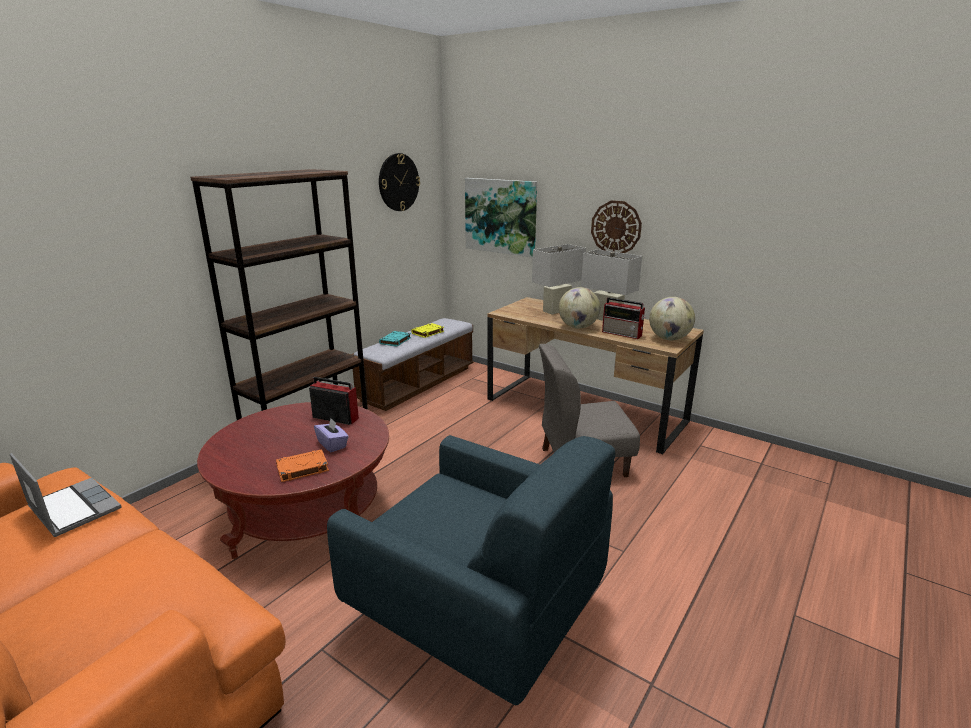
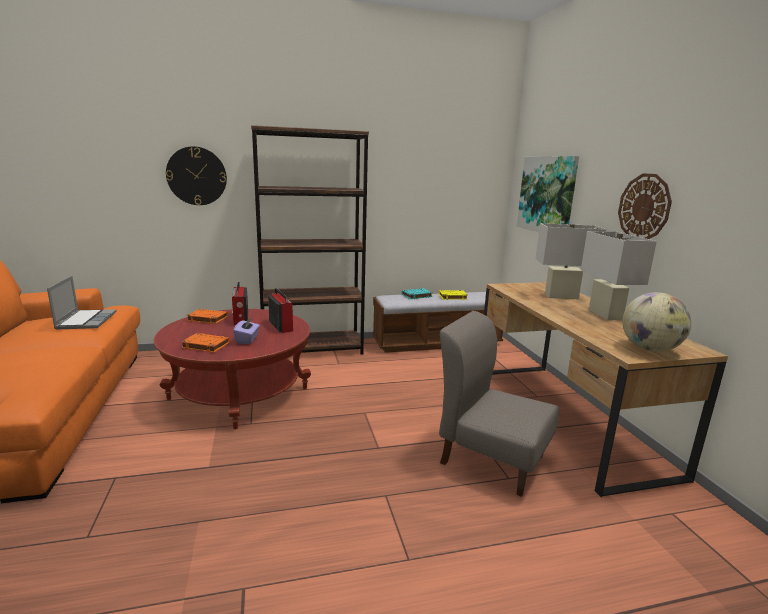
camera: 40 degrees right, 5 degrees down
blue armchair [327,435,615,705] -> none
wall clock [379,153,420,211] -> wall clock moved to [166,146,227,205]
globe [559,287,600,329] -> none
radio [602,297,645,339] -> radio moved to [232,282,248,325]
none -> orange book [186,309,228,324]

